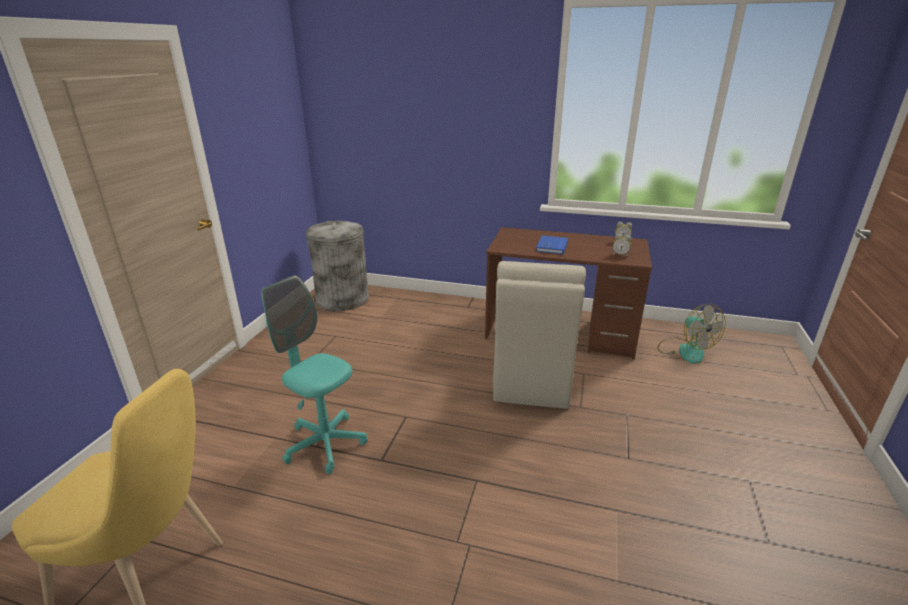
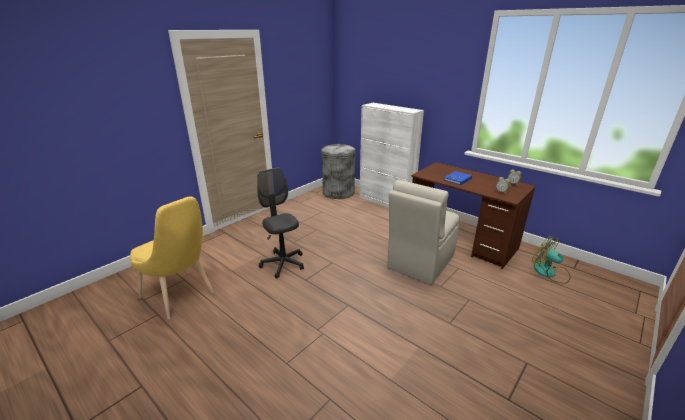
camera: 25 degrees right, 0 degrees up
turquoise office chair [261,275,368,474] -> grey office chair [257,168,304,279]
fan [657,303,726,364] -> fan turned 135 degrees clockwise [532,236,571,284]
none -> white cabinet [359,103,424,208]

